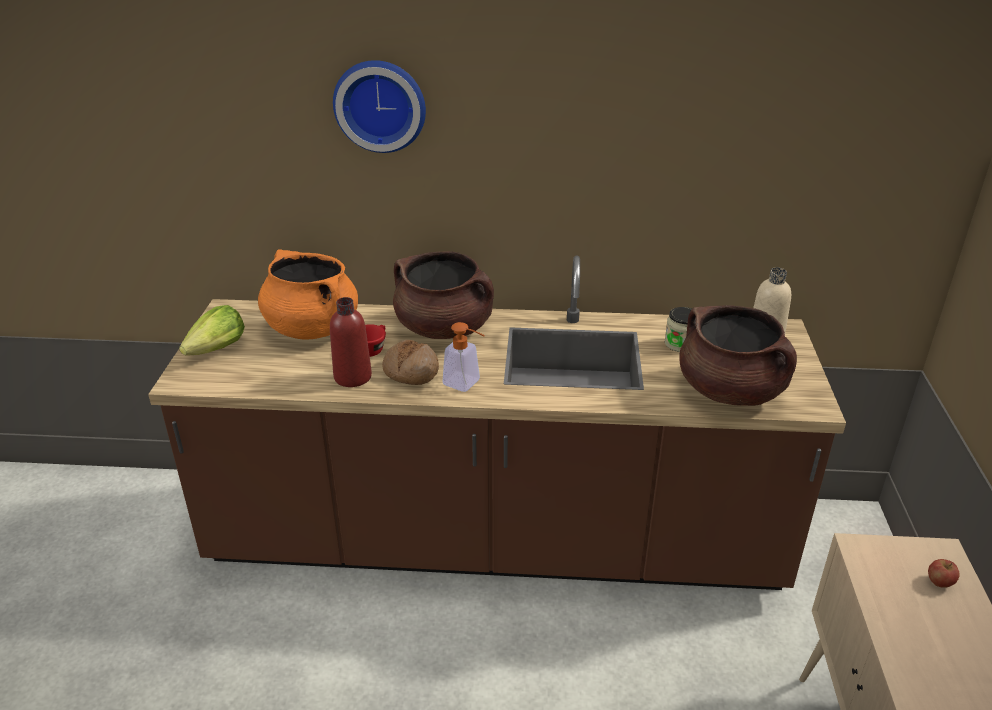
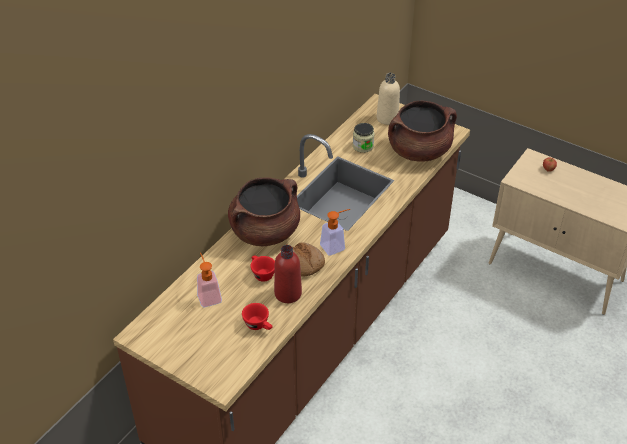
camera: 60 degrees left, 10 degrees up
lettuce [179,305,245,355] -> none
orange cooking pot [258,250,358,339] -> soap dispenser [197,252,222,307]
wall clock [333,60,426,153] -> none
none -> red cup [242,303,272,330]

